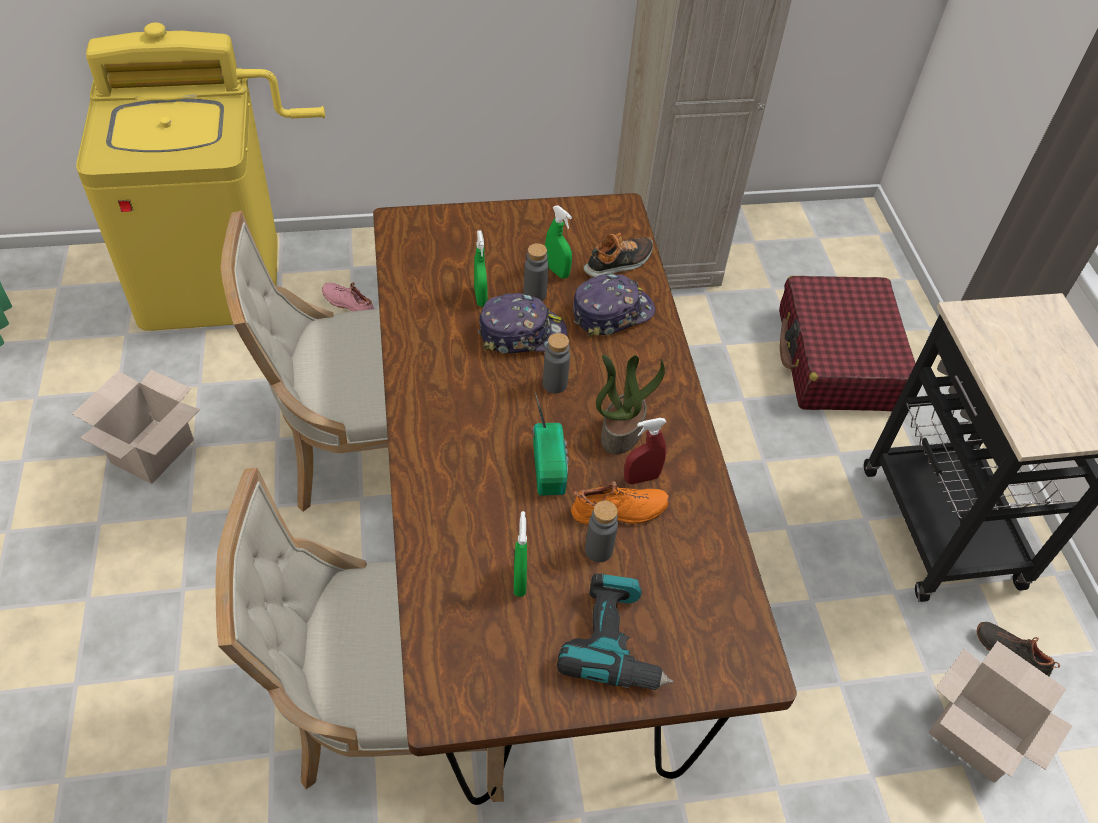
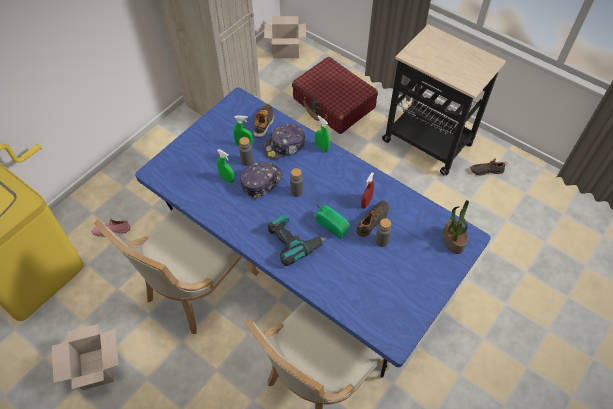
camera: 40 degrees left, 5 degrees up
brown dining table [373,193,797,805] -> blue dining table [135,88,491,378]
green spray bottle [514,511,527,597] -> green spray bottle moved to [315,115,330,152]
power drill [557,573,673,690] -> power drill moved to [268,214,326,266]
orange shoe [571,482,669,525] -> black shoe [356,201,389,237]
cap [573,274,655,337] -> cap turned 135 degrees counterclockwise [262,124,305,159]
potted plant [596,354,665,454] -> potted plant moved to [442,200,469,254]
cardboard box [929,641,1072,782] -> cardboard box moved to [264,16,306,59]

